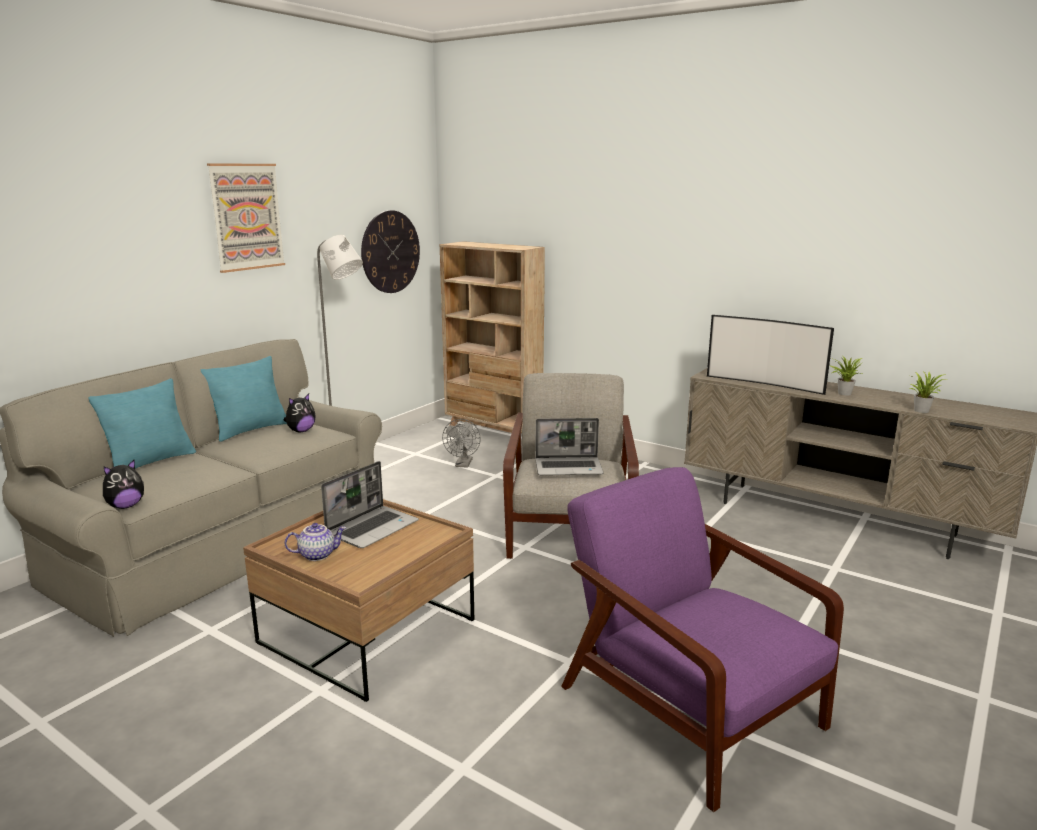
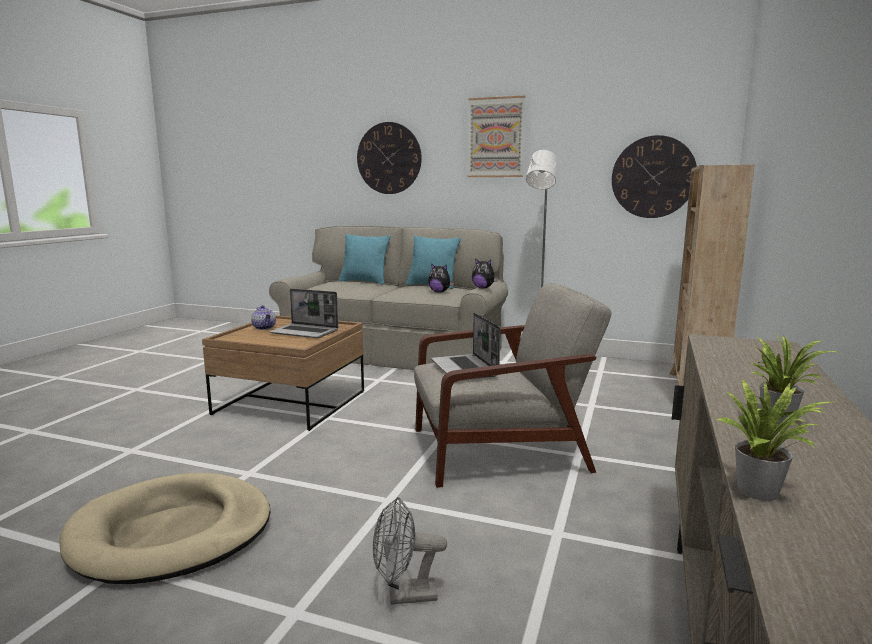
camera: 75 degrees right, 5 degrees down
plush toy [103,460,144,509] -> plush toy moved to [472,258,498,289]
grey fan [442,419,481,468] -> grey fan moved to [373,497,447,605]
purple armchair [561,467,844,812] -> beige dog bed [59,473,270,584]
television [707,315,834,395] -> none
none -> wall clock [357,122,422,194]

